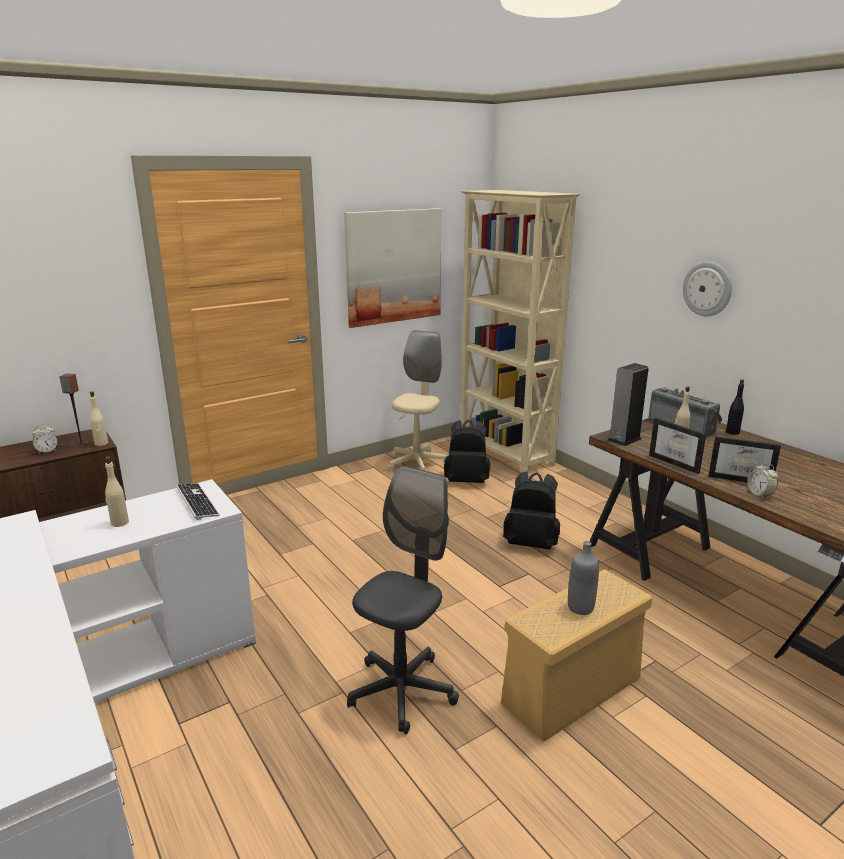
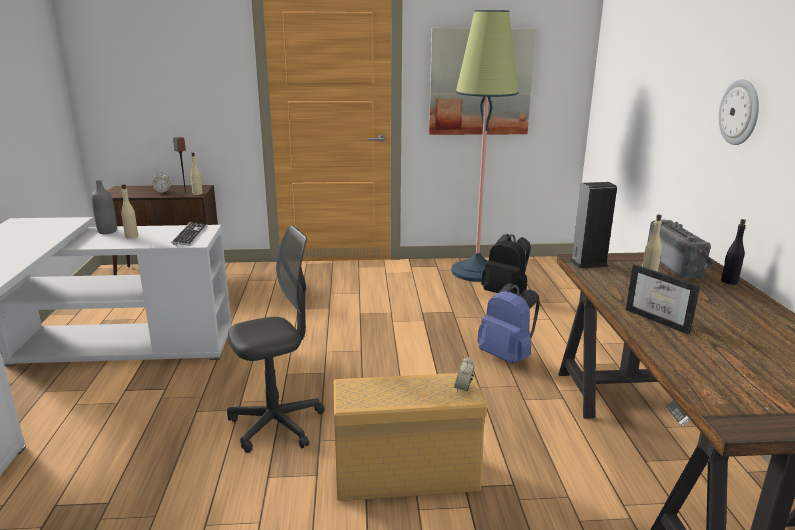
camera: 30 degrees right, 0 degrees up
beige office chair [389,330,447,471] -> floor lamp [451,10,519,282]
beige bookcase [461,190,580,473] -> none
black backpack [503,471,560,549] -> blue backpack [477,283,540,364]
grey bottle [568,541,599,615] -> grey bottle moved to [91,180,117,234]
picture frame [649,418,706,474] -> none
alarm clock [747,462,778,499] -> alarm clock moved to [454,356,475,392]

